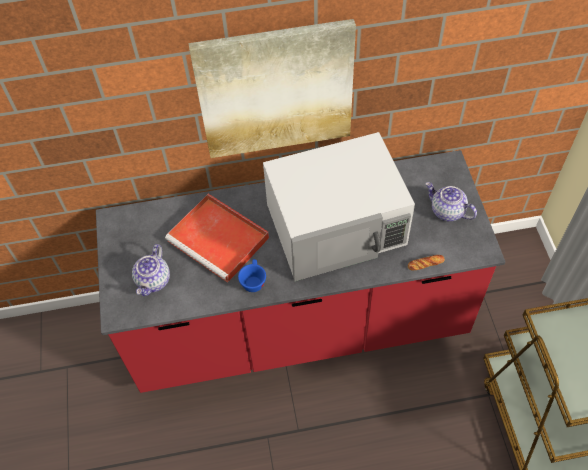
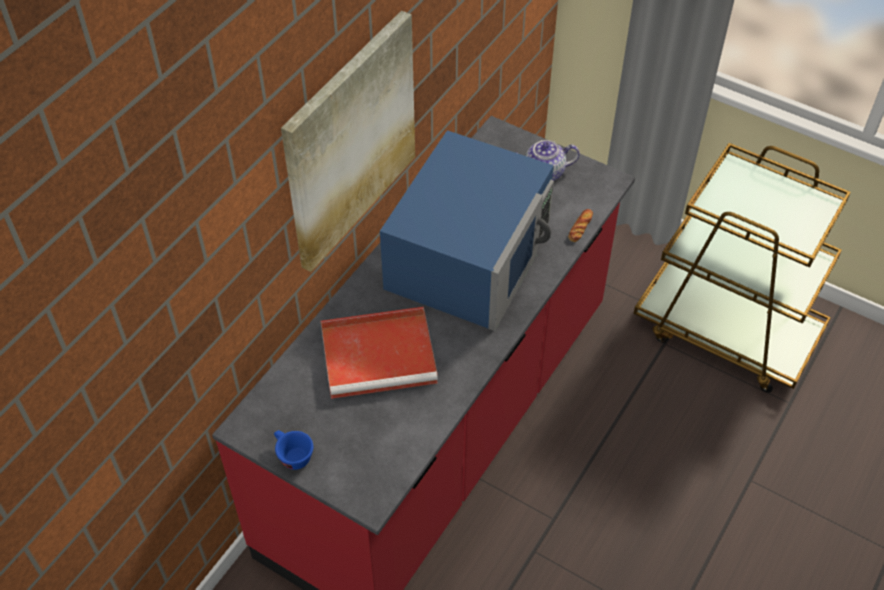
camera: 50 degrees left, 5 degrees down
teapot [132,244,170,296] -> none
blue cup [238,259,266,292] -> blue cup moved to [274,430,313,470]
white microwave [263,132,415,281] -> blue microwave [380,130,554,331]

